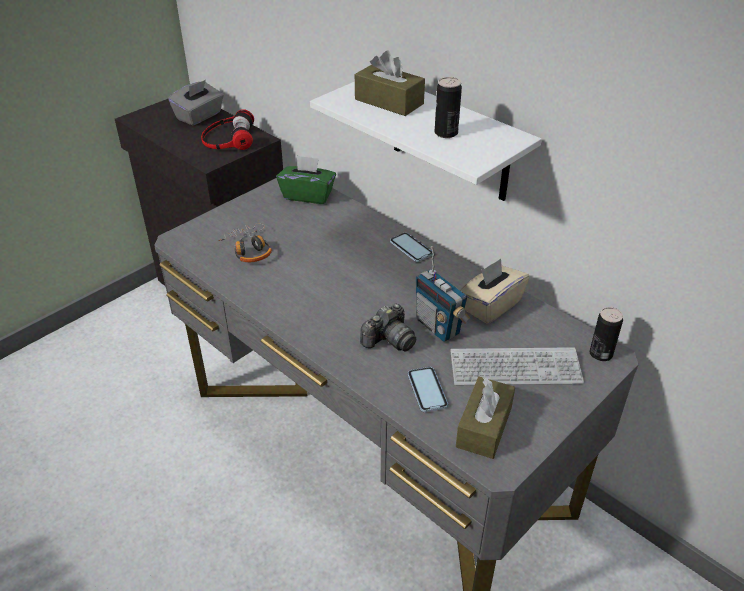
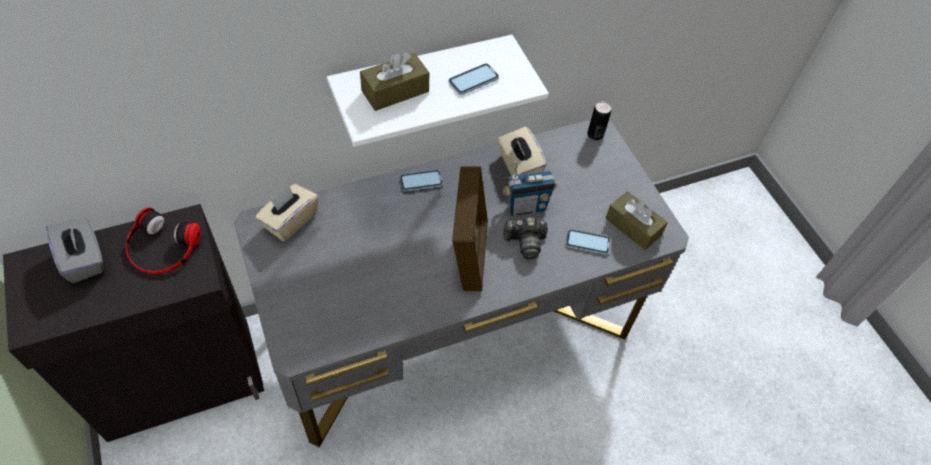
camera: 70 degrees left, 15 degrees up
headphones [218,223,272,262] -> none
green tissue box [277,155,336,204] -> beige tissue box [255,184,318,241]
camera [360,304,416,352] -> camera turned 105 degrees clockwise [503,217,548,259]
can [435,77,462,138] -> phone [448,63,499,95]
keyboard [450,347,584,386] -> none
none -> picture frame [452,166,488,291]

